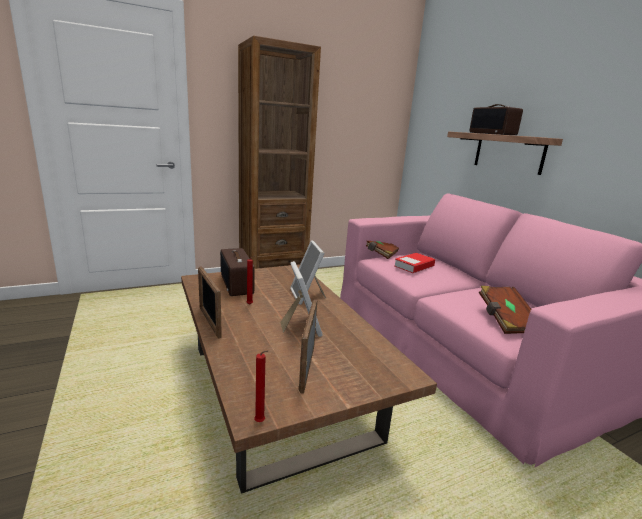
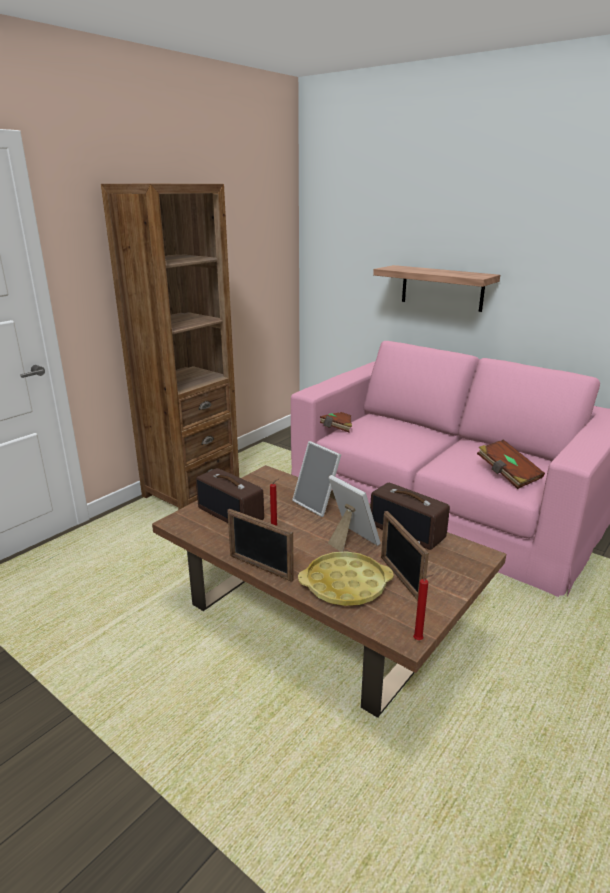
camera: 25 degrees left, 5 degrees up
book [394,253,435,273] -> none
radio [469,104,523,135] -> radio moved to [370,483,450,550]
none -> yellow tray [298,551,394,606]

